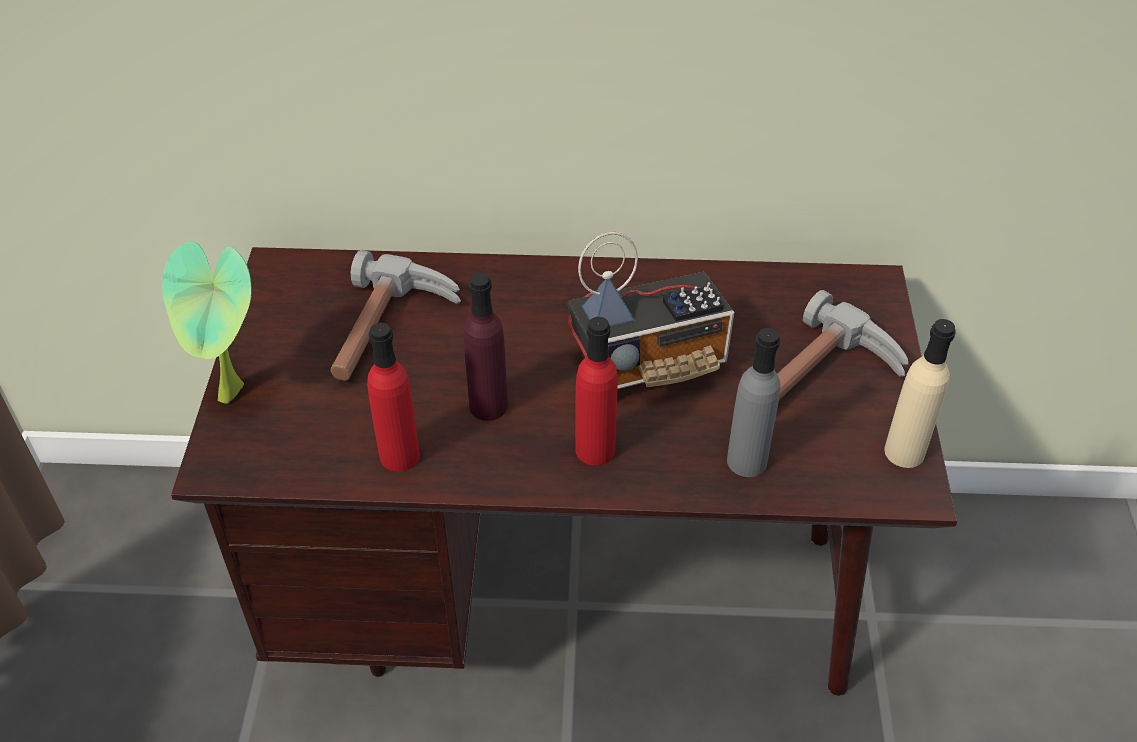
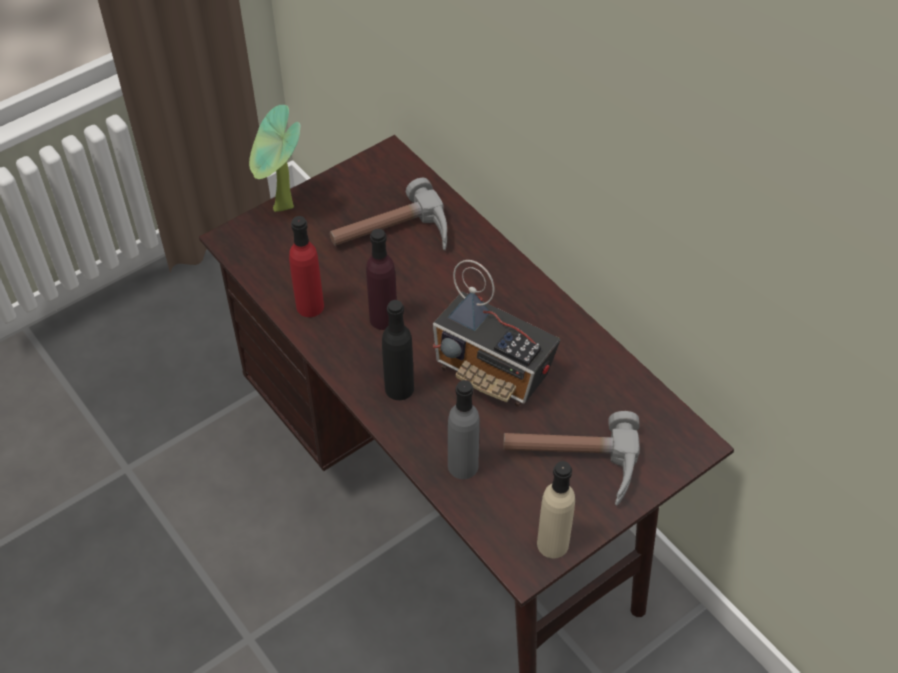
camera: 50 degrees right, 5 degrees up
red bottle [575,317,618,466] -> black bottle [382,300,414,400]

